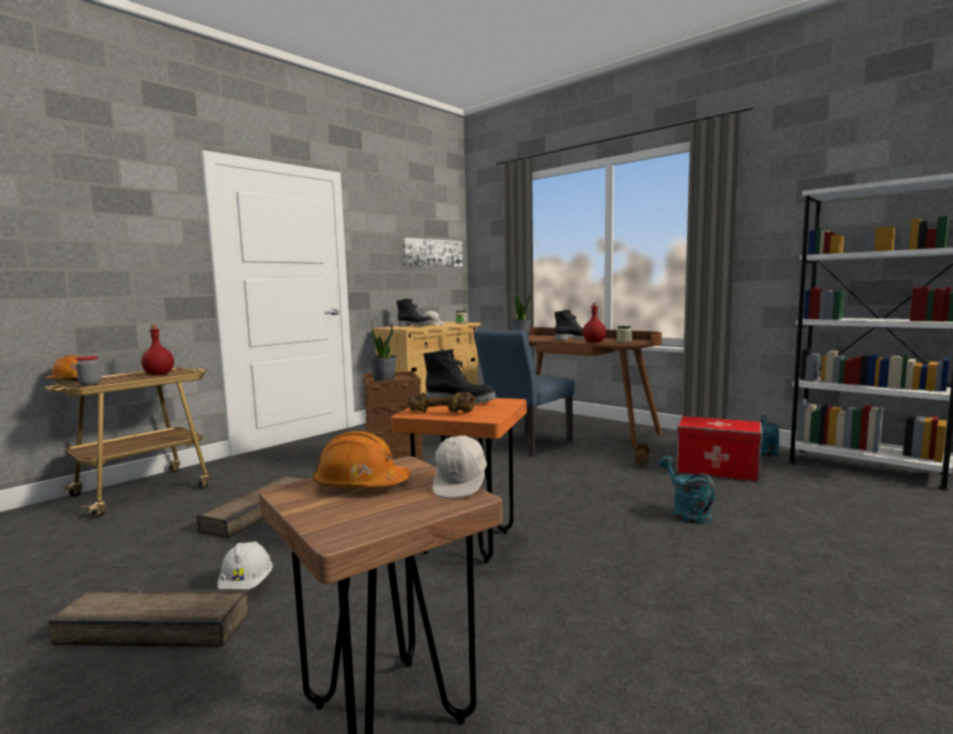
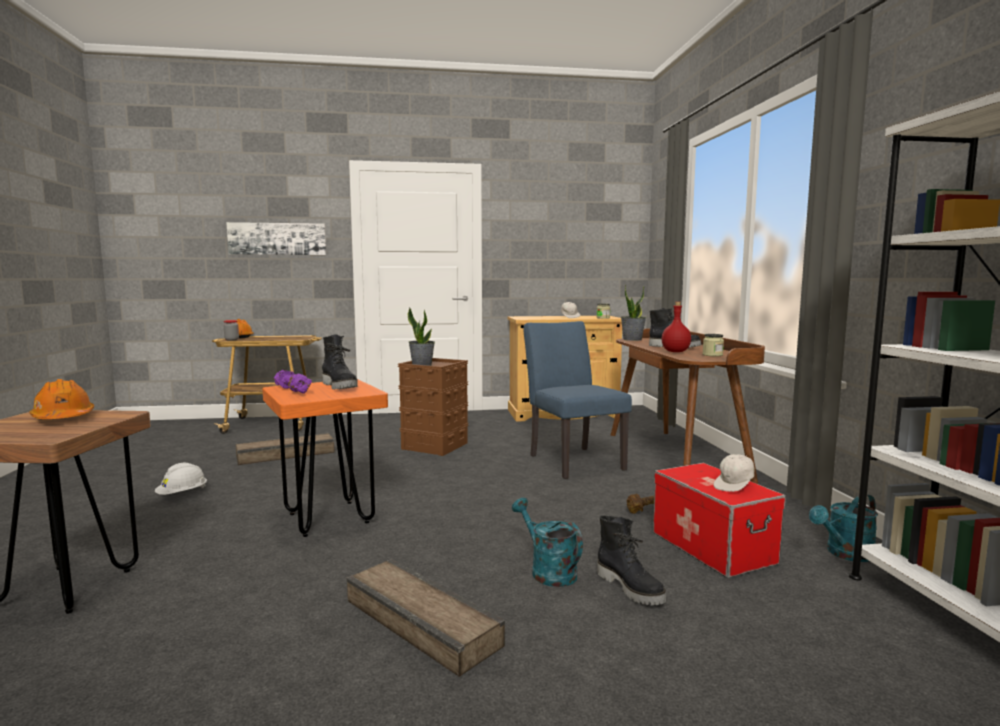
camera: 40 degrees right, 0 degrees up
crate [48,588,250,647] -> crate moved to [346,559,505,677]
red bottle [141,325,174,375] -> none
black boot [397,298,433,327] -> black boot moved to [597,515,667,605]
picture [402,238,463,267] -> picture moved to [226,222,326,255]
brown dumbbell [408,392,475,413] -> purple dumbbell [274,370,312,394]
white cap [432,435,487,499] -> white cap moved to [713,454,755,492]
blue chair [474,329,574,457] -> blue chair turned 75 degrees clockwise [524,321,632,479]
turquoise watering can [659,456,715,524] -> turquoise watering can turned 60 degrees counterclockwise [512,498,583,587]

